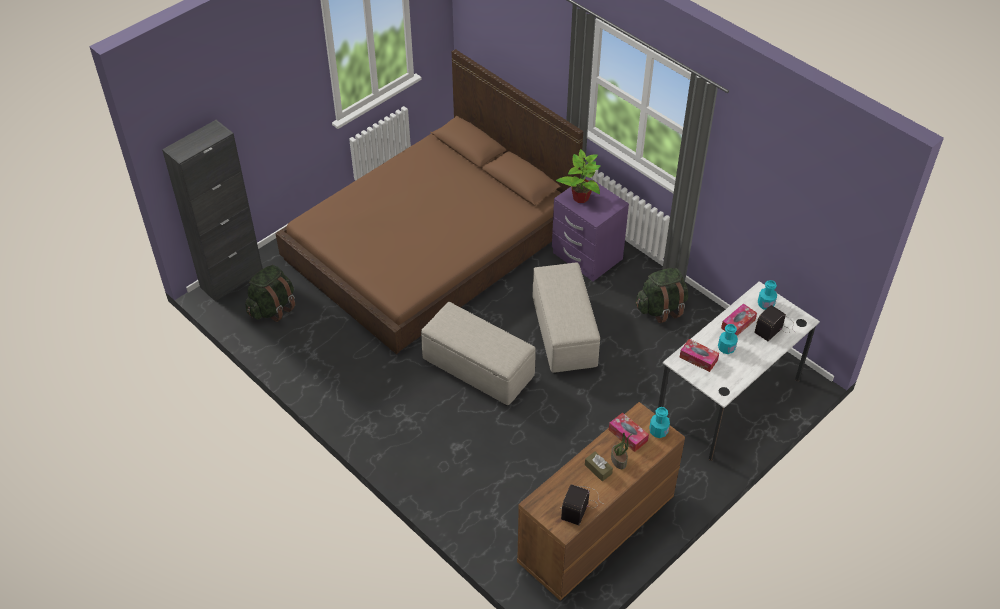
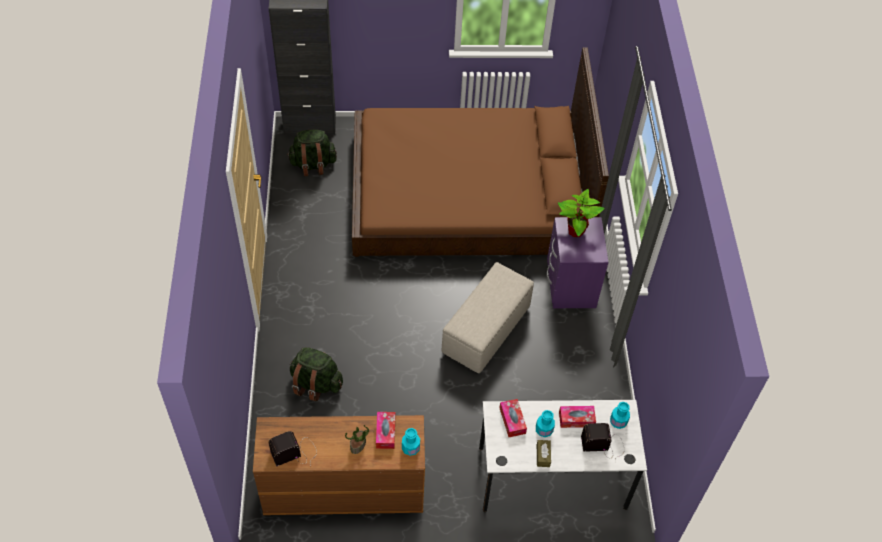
camera: 40 degrees right, 5 degrees up
beige ottoman [421,302,536,406] -> none
brown tissue box [585,452,613,481] -> brown tissue box moved to [537,440,551,467]
green backpack [636,268,688,323] -> green backpack moved to [290,347,343,402]

